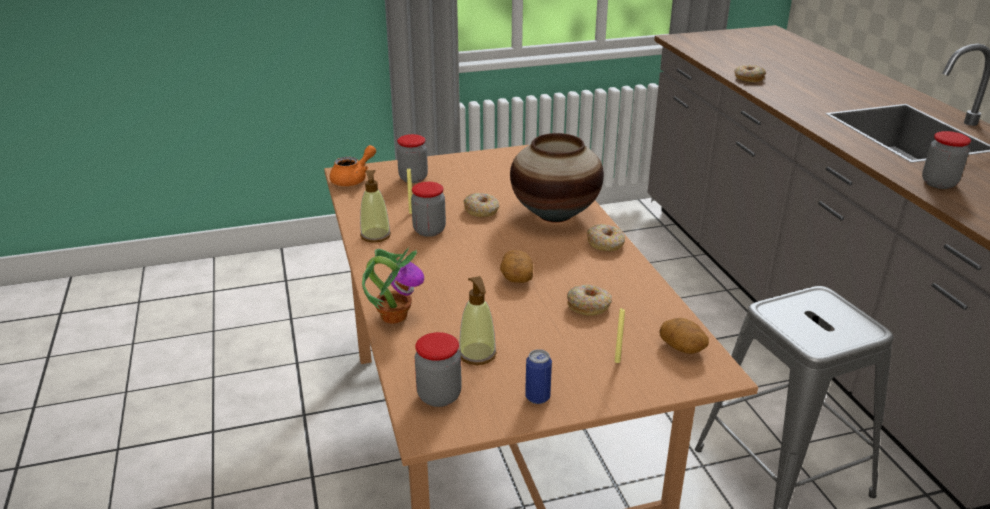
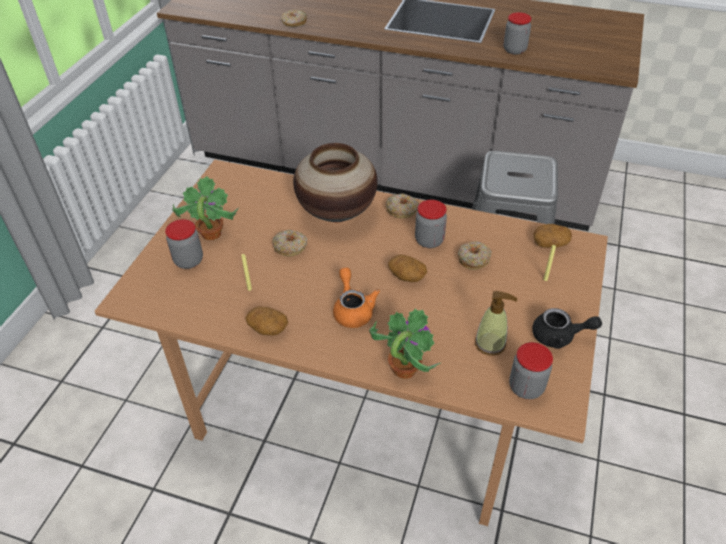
camera: 55 degrees left, 15 degrees up
orange teapot [330,145,376,186] -> orange teapot moved to [333,267,380,328]
soap dispenser [360,170,391,243] -> potato [245,306,288,336]
jar [411,182,446,237] -> jar moved to [415,200,447,248]
can [525,349,552,404] -> black teapot [532,308,602,349]
none -> potted plant [172,176,239,240]

